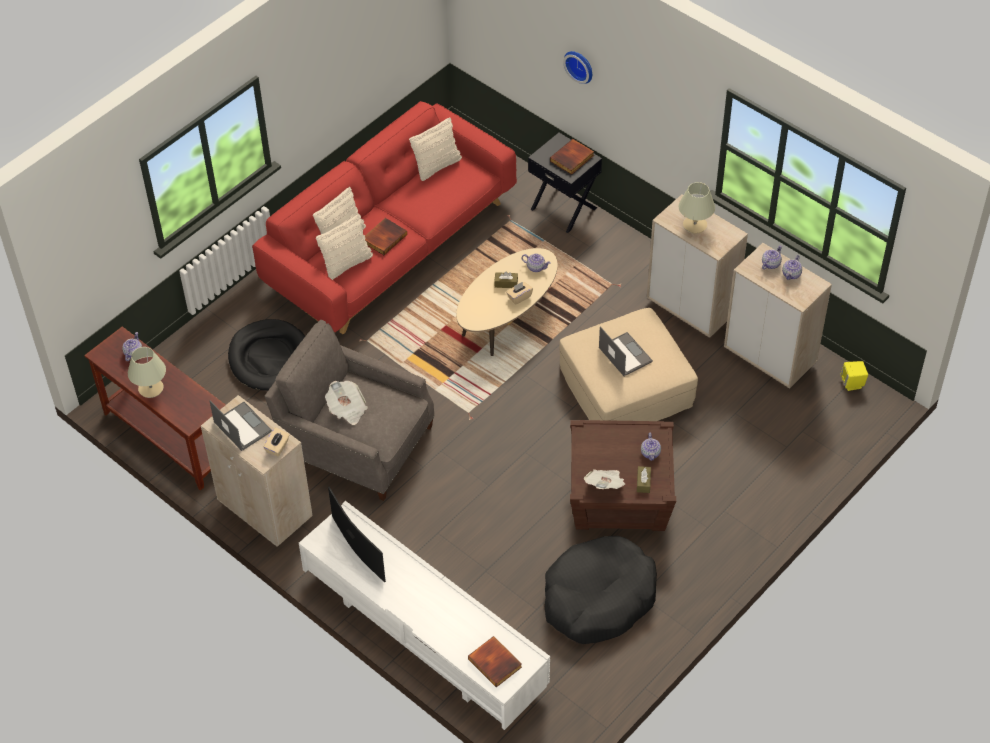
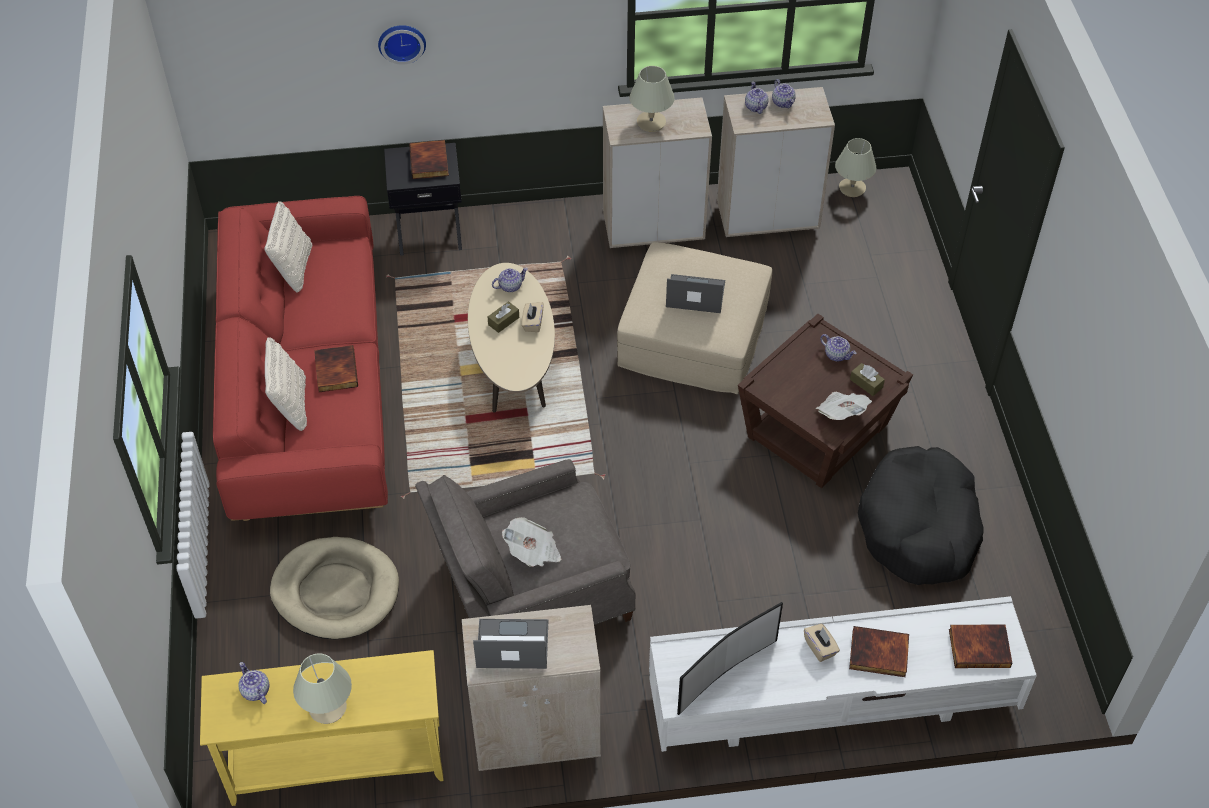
camera: 50 degrees left, 0 degrees up
brown console table [84,326,225,491] -> yellow console table [200,650,444,806]
black dog bed [228,319,305,391] -> beige dog bed [270,537,399,640]
beige tissue box [264,427,290,456] -> beige tissue box moved to [804,623,840,662]
beige pillow [316,214,373,280] -> none
television [328,487,386,583] -> television turned 135 degrees clockwise [677,602,783,715]
yellow speaker [841,361,868,391] -> beige table lamp [835,138,876,197]
none -> book [849,626,909,677]

